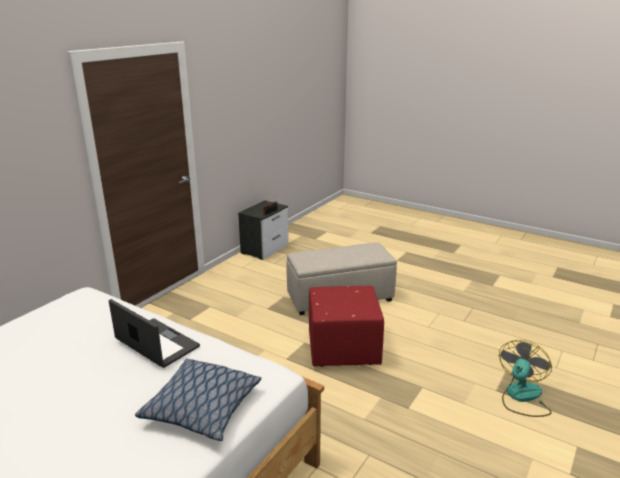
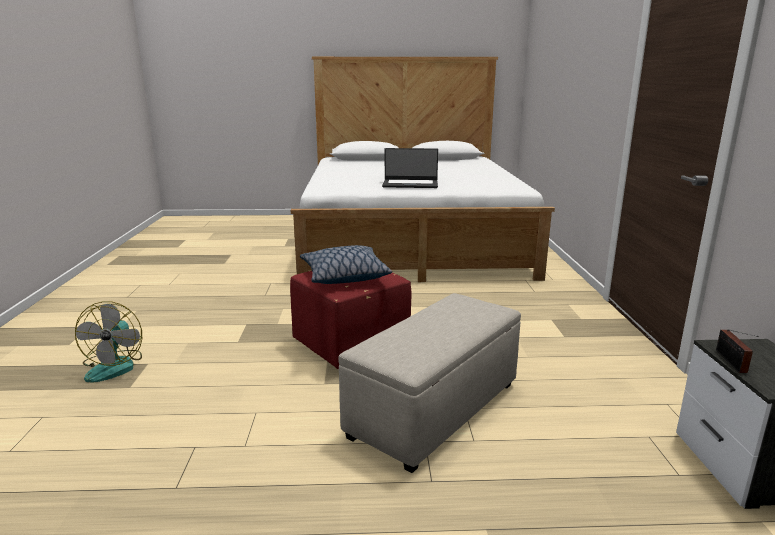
camera: 145 degrees right, 5 degrees down
pillow [135,358,261,441] -> pillow moved to [300,245,392,284]

